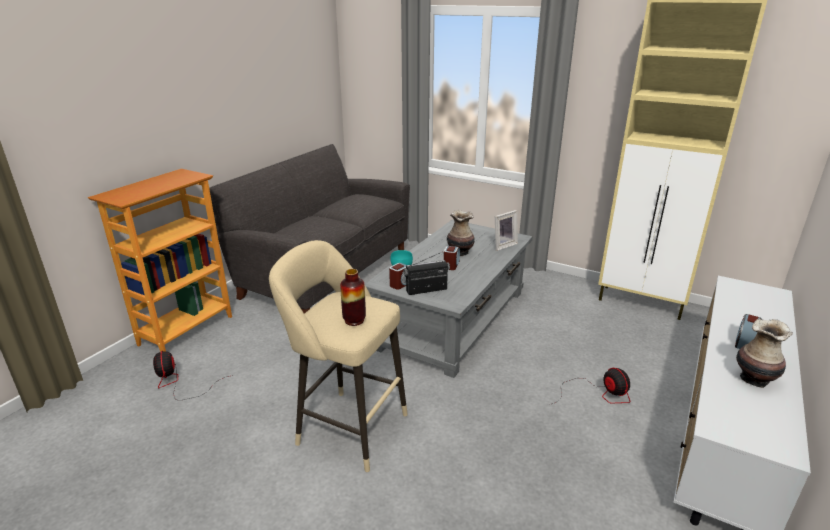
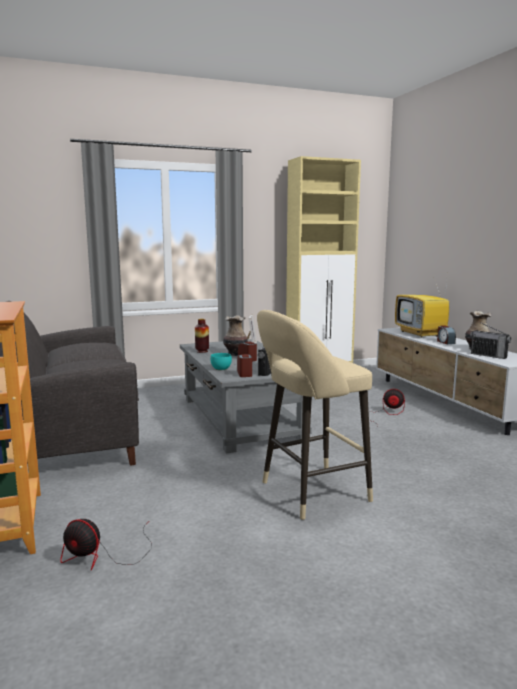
camera: 50 degrees left, 15 degrees down
vase [340,269,366,326] -> vase moved to [195,319,209,353]
none -> television [395,280,449,338]
none -> radio [470,321,511,359]

